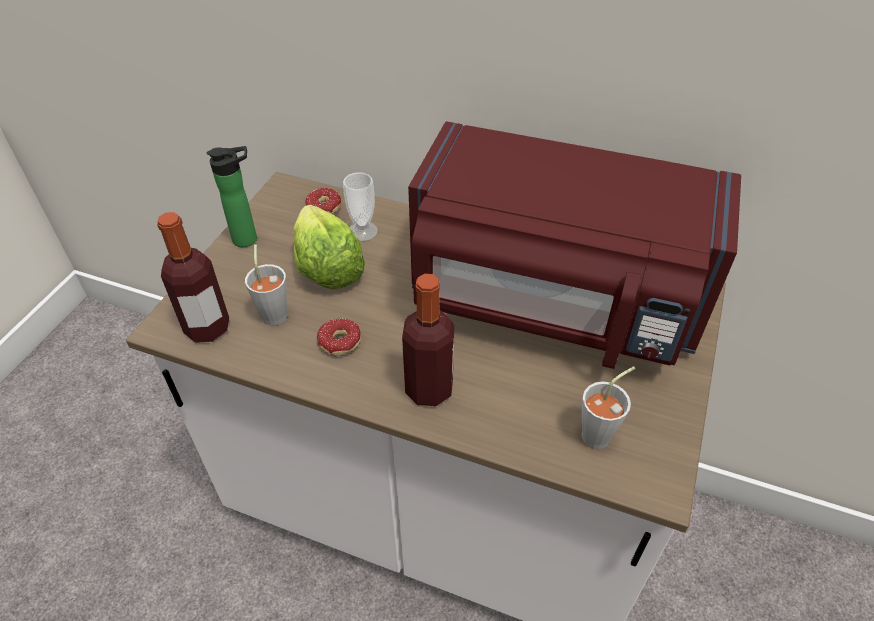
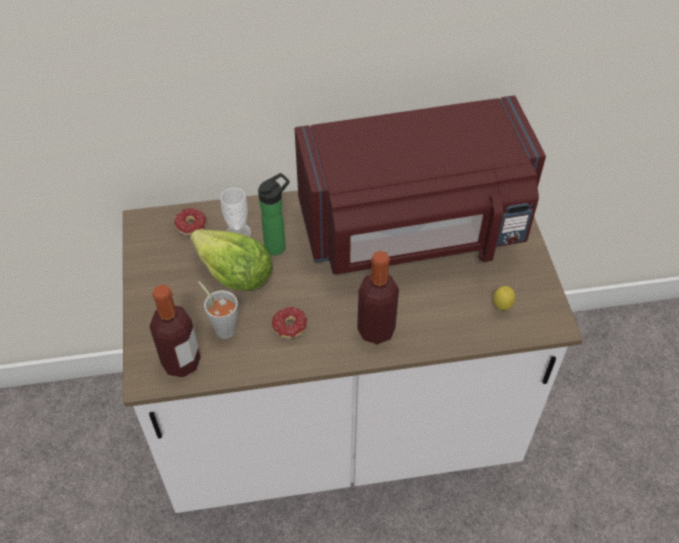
camera: 30 degrees left, 5 degrees up
bottle [207,146,257,247] -> bottle moved to [258,173,290,255]
grey cup [582,366,635,449] -> lemon [493,286,515,310]

